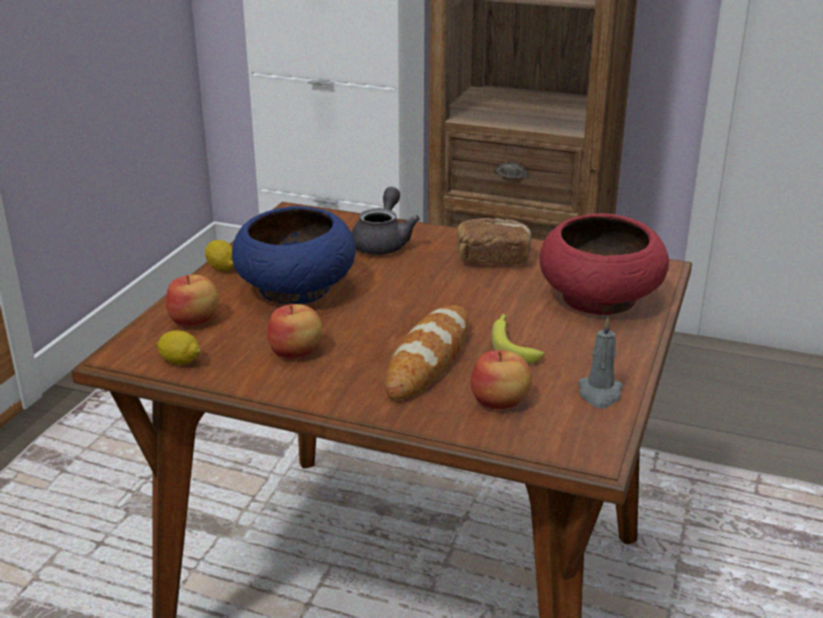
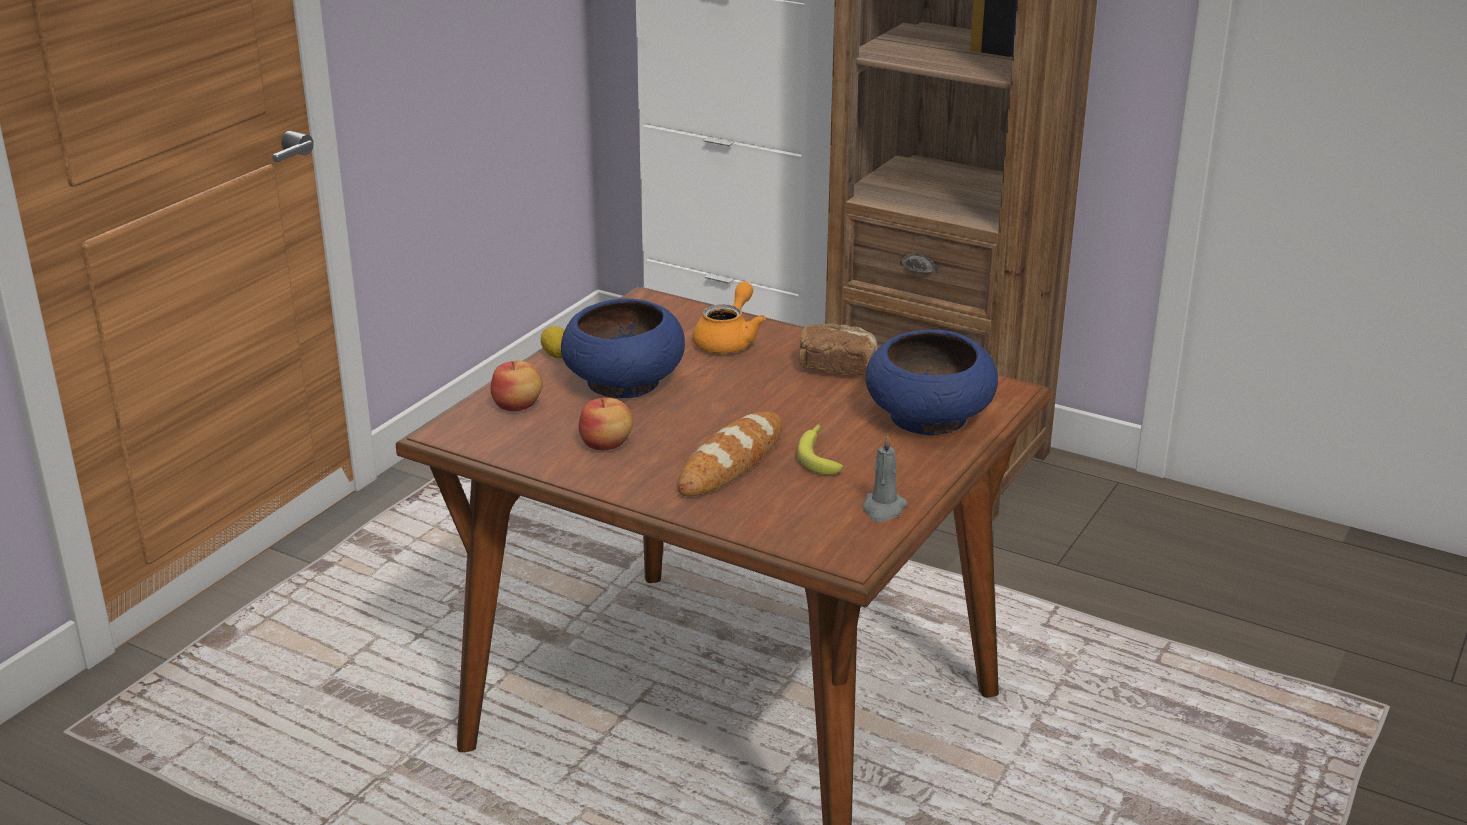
camera: 10 degrees right, 0 degrees up
lemon [156,331,201,365] -> none
grey teapot [351,187,420,255] -> orange teapot [693,282,766,354]
apple [471,350,532,409] -> none
red bowl [540,213,669,315] -> blue bowl [866,330,998,435]

